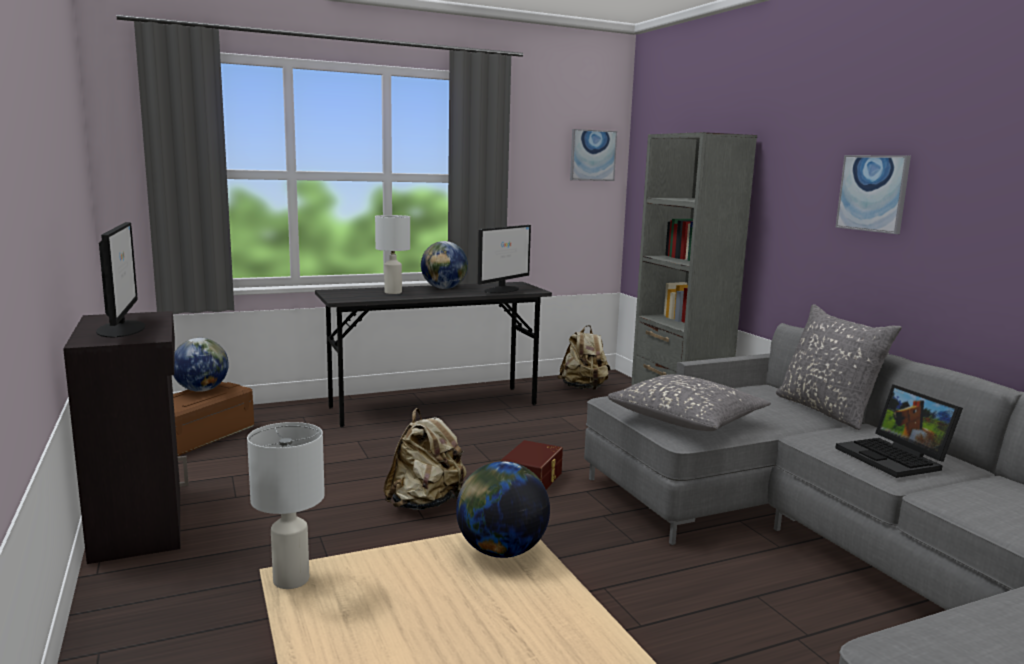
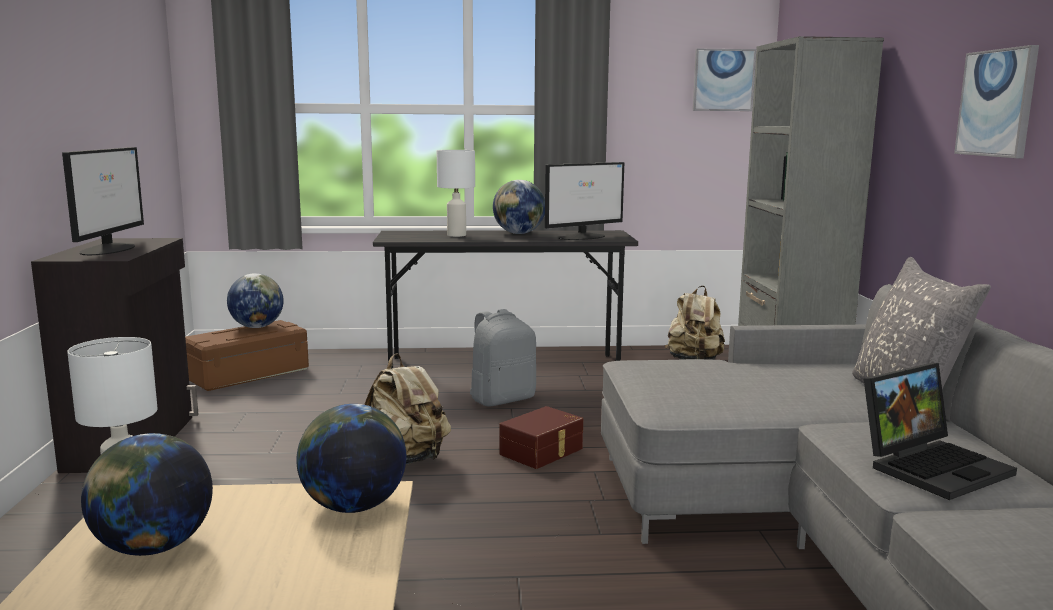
camera: 20 degrees right, 0 degrees up
grey pillow [608,374,771,431] -> none
laptop [835,384,963,478] -> laptop turned 120 degrees counterclockwise [864,363,1017,500]
none -> globe [81,433,213,556]
none -> grey backpack [470,309,536,407]

